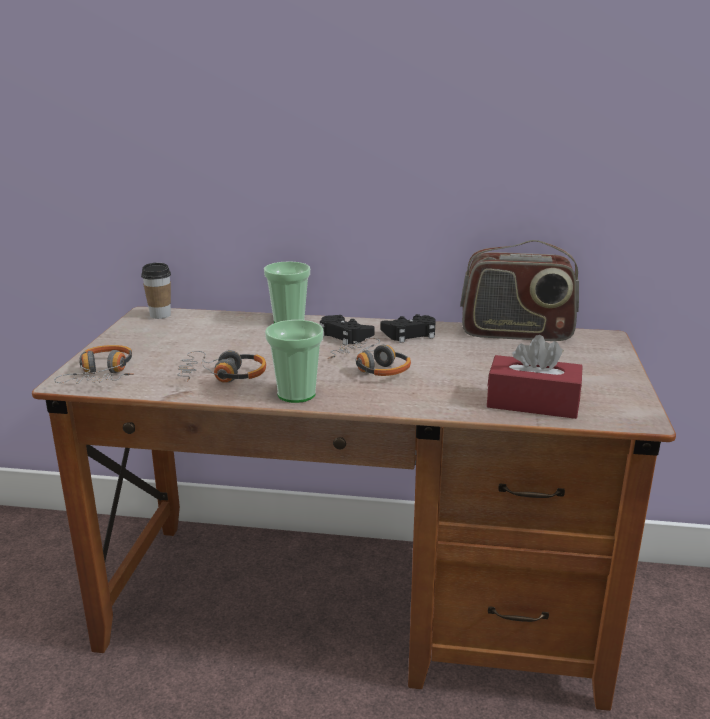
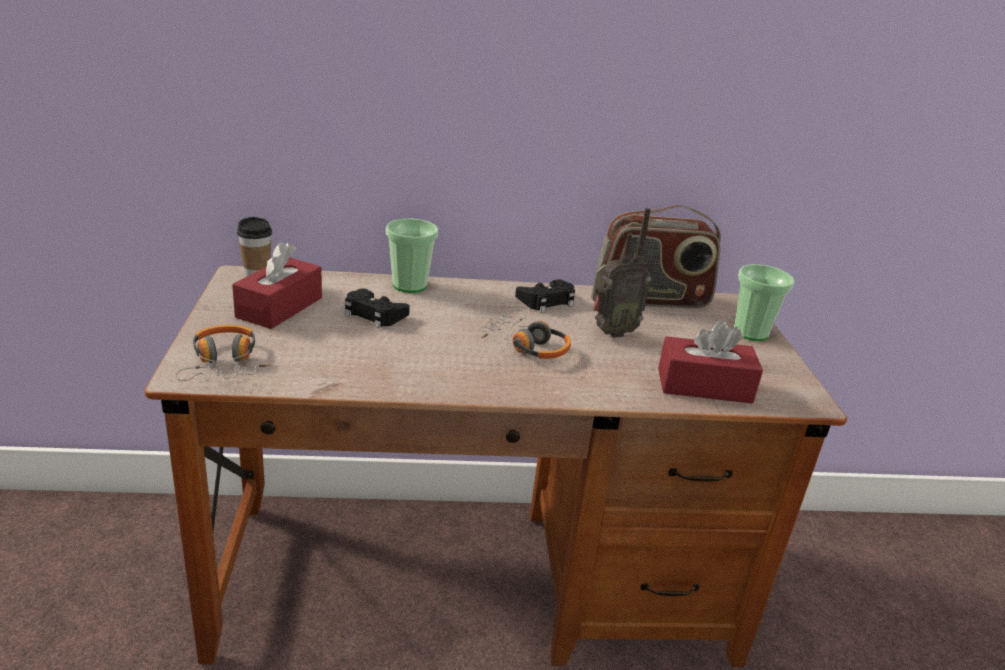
camera: 15 degrees left, 5 degrees up
headphones [178,350,266,383] -> none
cup [265,320,324,403] -> cup moved to [734,264,794,341]
black game controller [320,315,375,345] -> black game controller moved to [345,288,410,328]
none -> red tissue box [232,242,322,329]
none -> radio [591,208,652,338]

